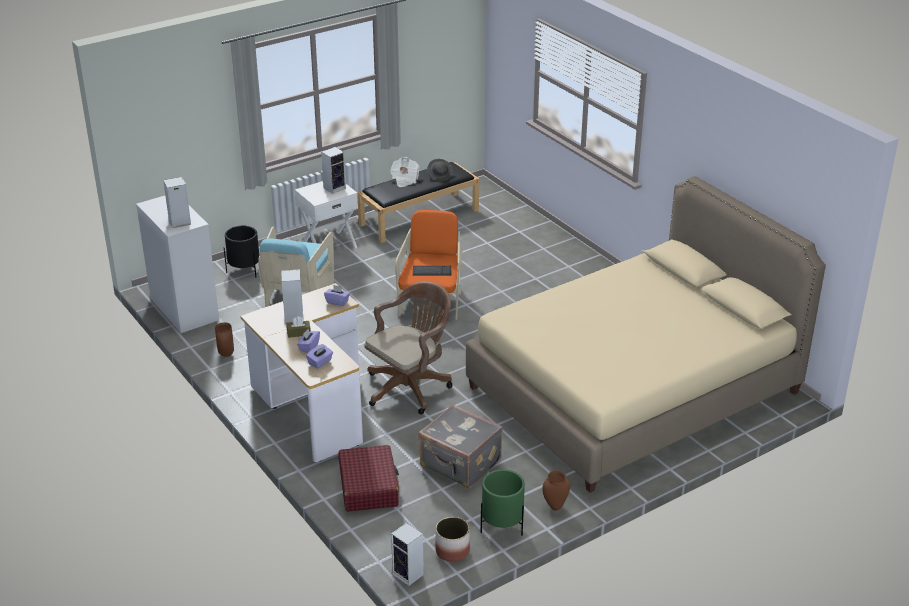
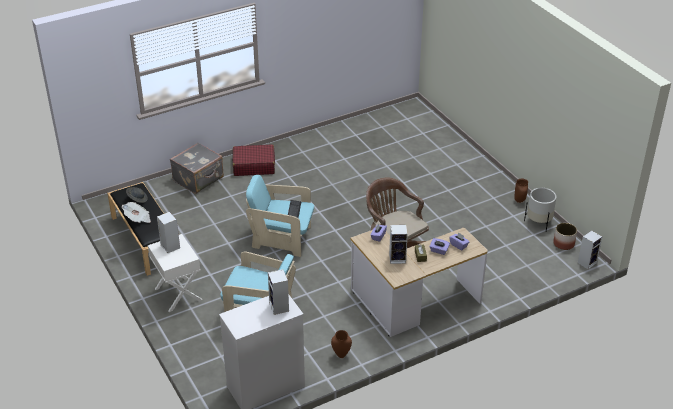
camera: 85 degrees left, 5 degrees up
black planter [223,226,259,278] -> none
red suitcase [338,445,399,512] -> red suitcase moved to [233,144,275,176]
orange armchair [395,210,462,320] -> turquoise armchair [246,175,314,257]
grey suitcase [418,404,502,488] -> grey suitcase moved to [170,142,224,194]
beige bed [466,176,826,493] -> none
green planter [481,470,525,536] -> white planter [524,188,556,231]

